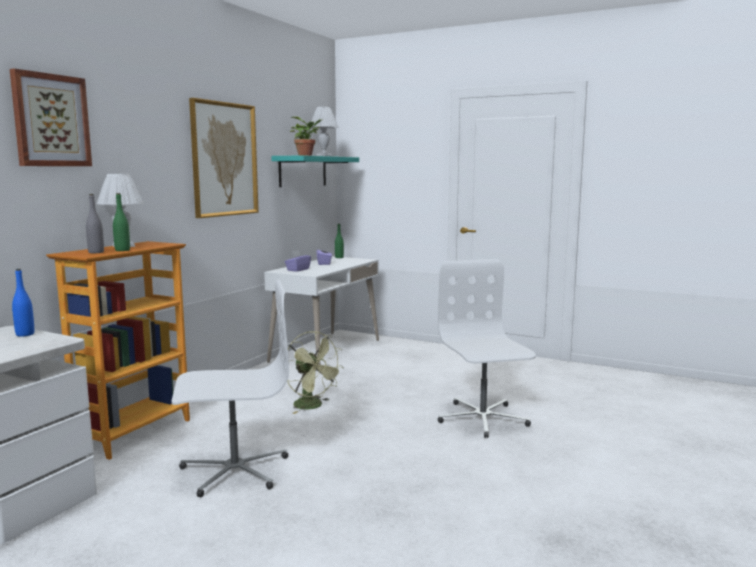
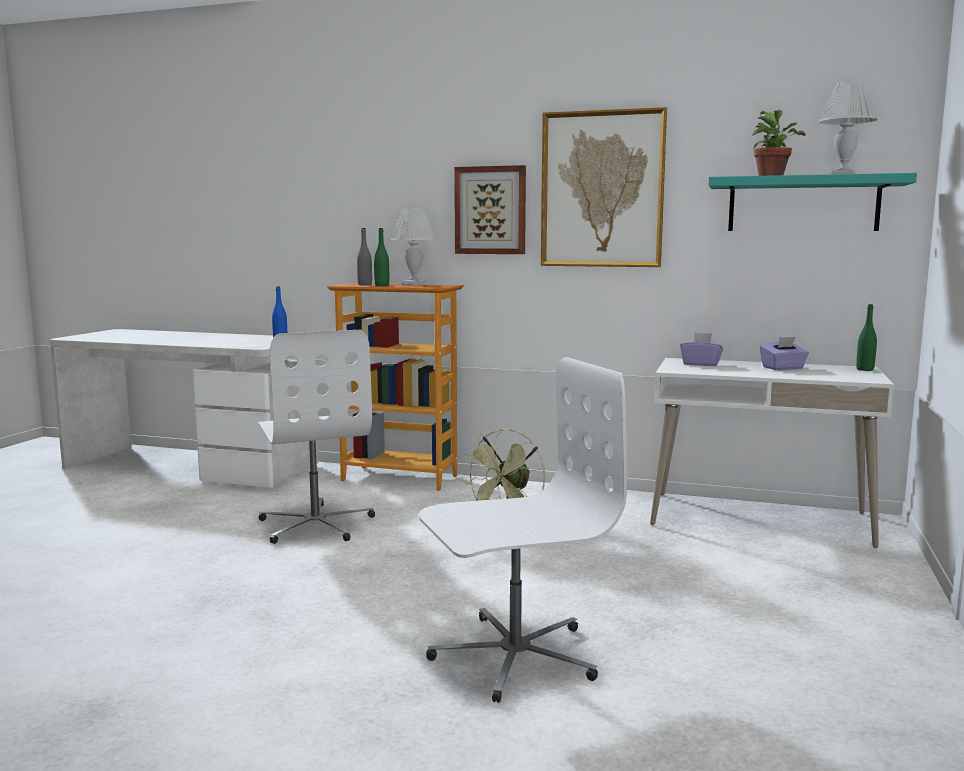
camera: 80 degrees right, 0 degrees up
picture [10,68,92,166] -> picture moved to [454,165,526,254]

